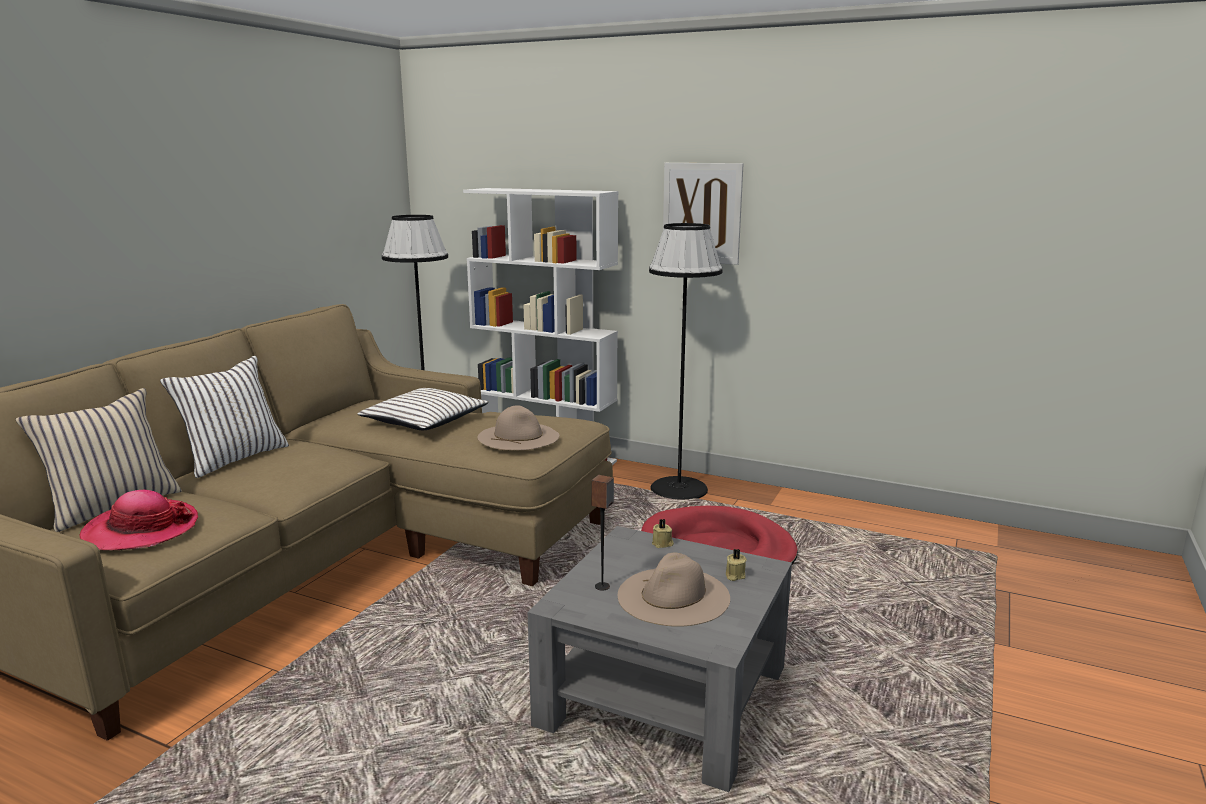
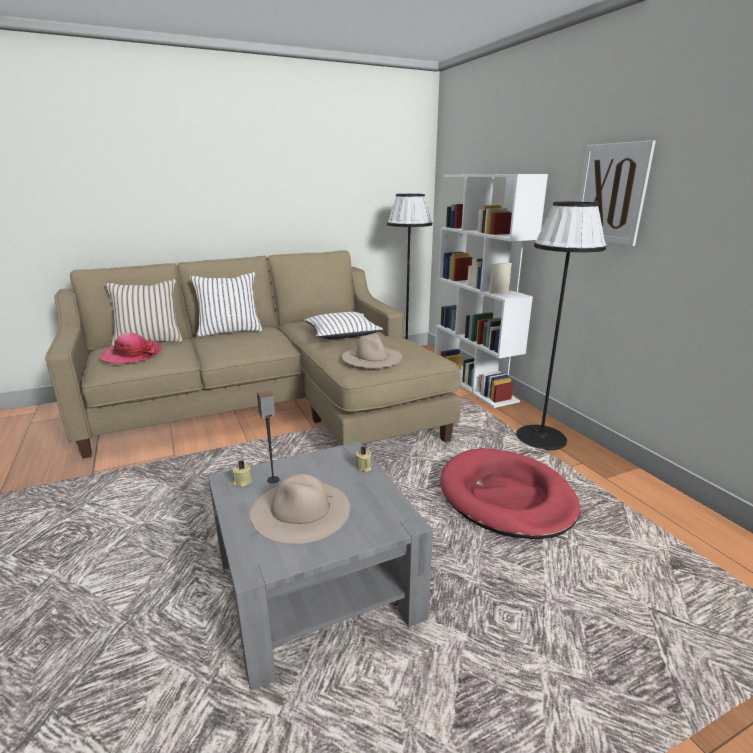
camera: 40 degrees right, 5 degrees up
beige candle [726,548,747,581] -> beige candle moved to [232,460,252,487]

